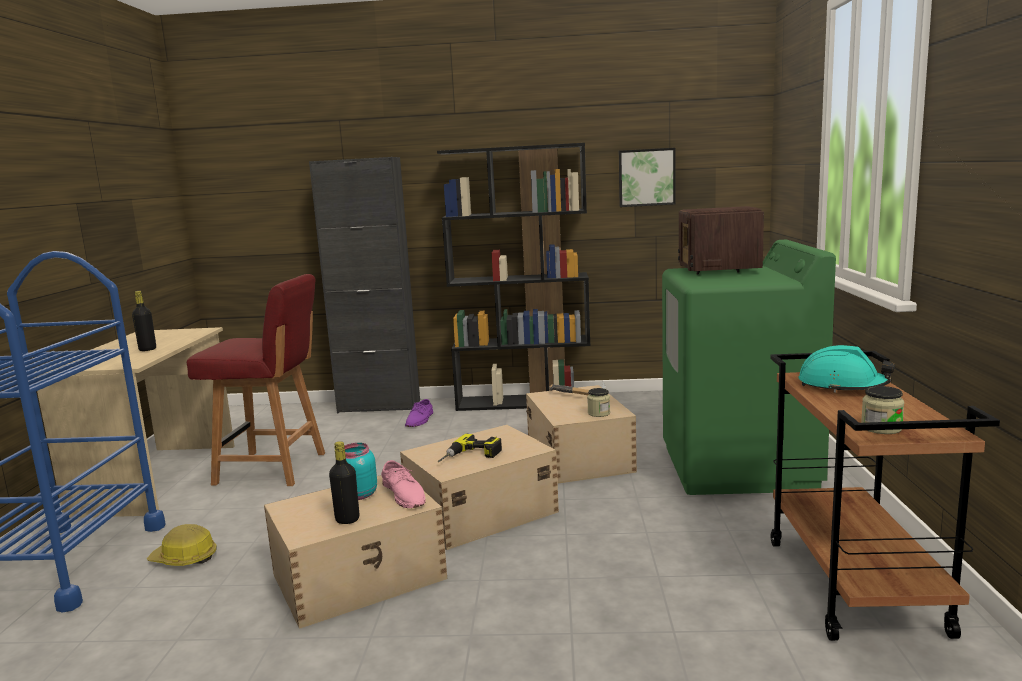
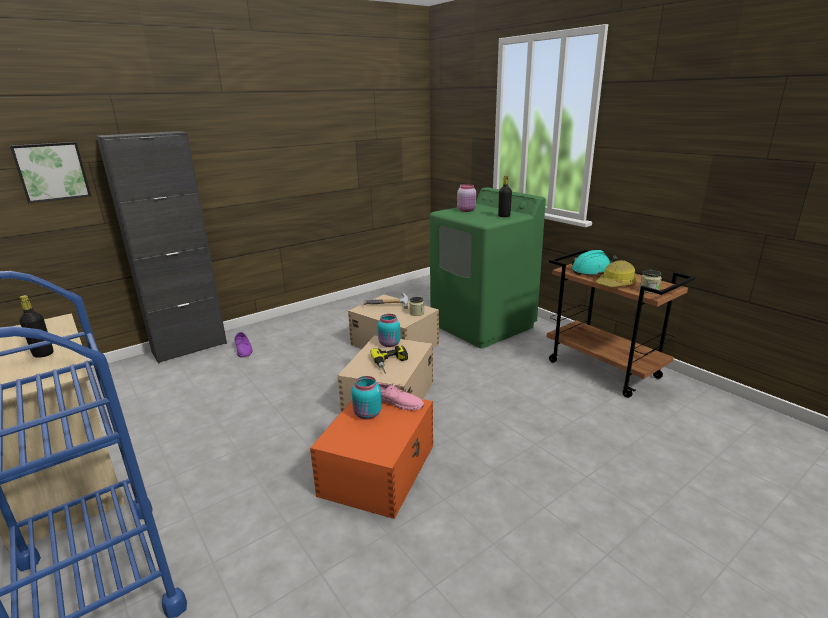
camera: 40 degrees left, 10 degrees up
hard hat [147,524,217,566] -> hard hat moved to [596,260,637,287]
red chair [187,274,325,486] -> none
beige storage box [264,475,447,629] -> orange storage box [310,399,433,519]
black bottle [329,441,360,524] -> black bottle moved to [498,175,512,217]
black bookcase [437,143,591,411] -> none
picture [619,148,676,207] -> picture moved to [10,142,91,203]
radio [678,206,764,274] -> pink jar [457,184,476,212]
none -> turquoise jar [377,314,400,347]

